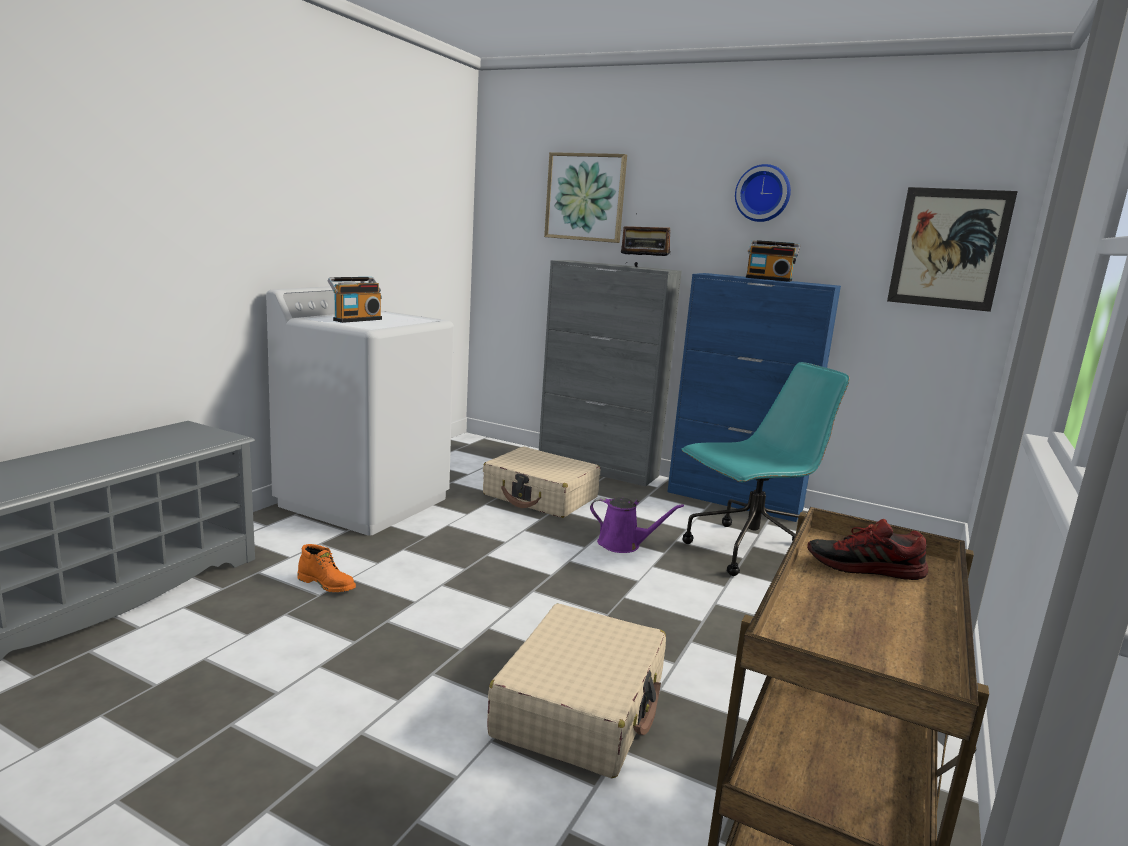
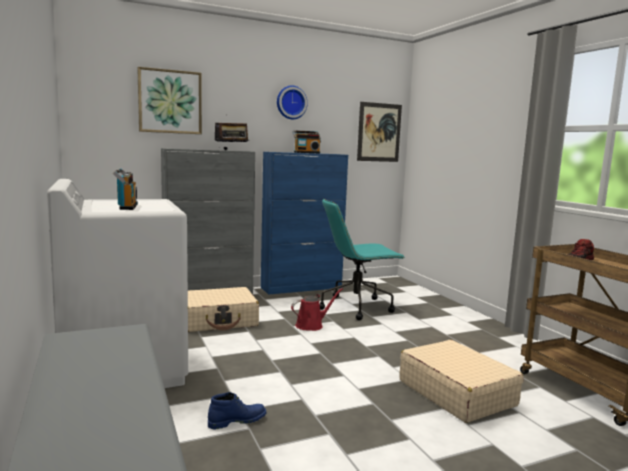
camera: 50 degrees left, 5 degrees down
orange boot [297,544,356,592] -> blue boot [208,392,266,429]
purple watering can [590,497,684,553] -> red watering can [291,288,343,331]
turquoise office chair [682,362,849,576] -> turquoise office chair turned 120 degrees counterclockwise [320,199,405,320]

